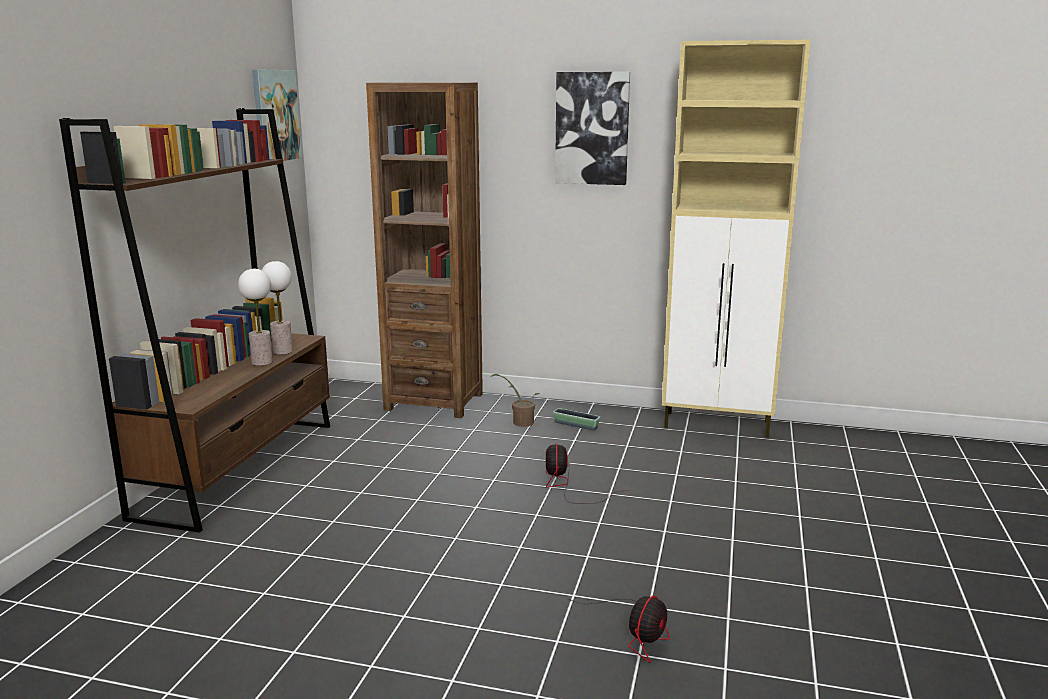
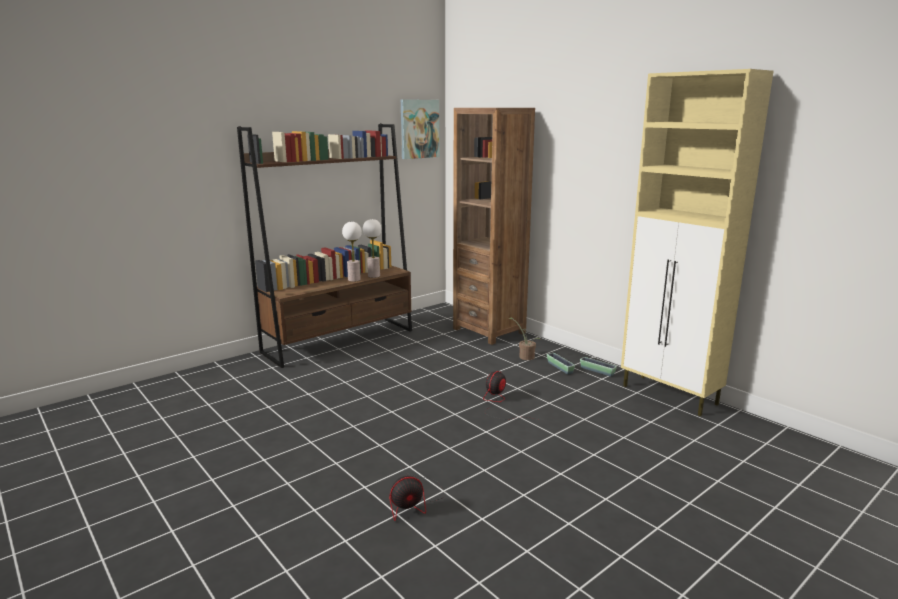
camera: 35 degrees right, 0 degrees up
picture [555,72,630,185] -> none
none -> planter [580,357,617,376]

